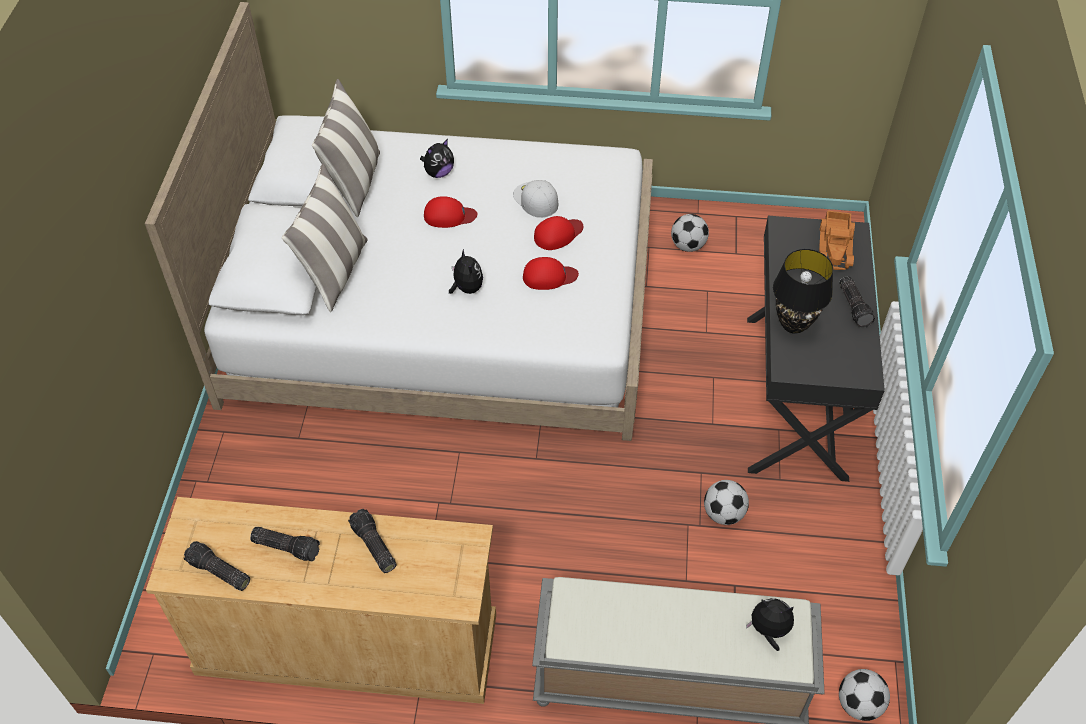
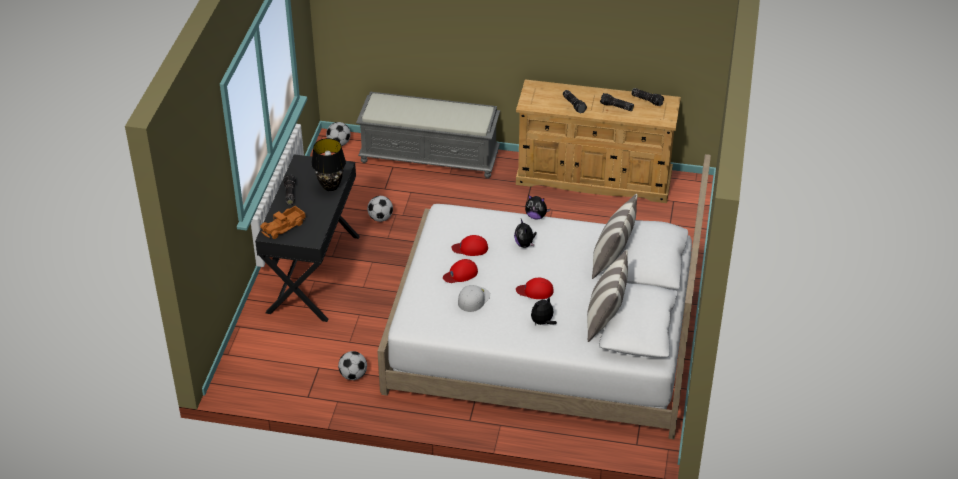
camera: 175 degrees left, 10 degrees down
white cap [513,180,558,218] -> white cap turned 120 degrees counterclockwise [458,285,490,312]
plush toy [746,598,794,651] -> plush toy moved to [525,195,550,219]
toy truck [819,210,855,270] -> toy truck turned 150 degrees counterclockwise [260,206,306,239]

